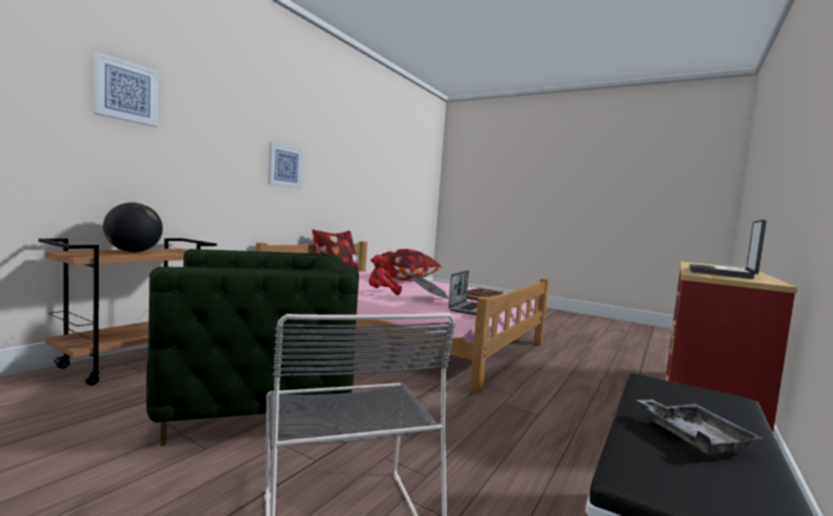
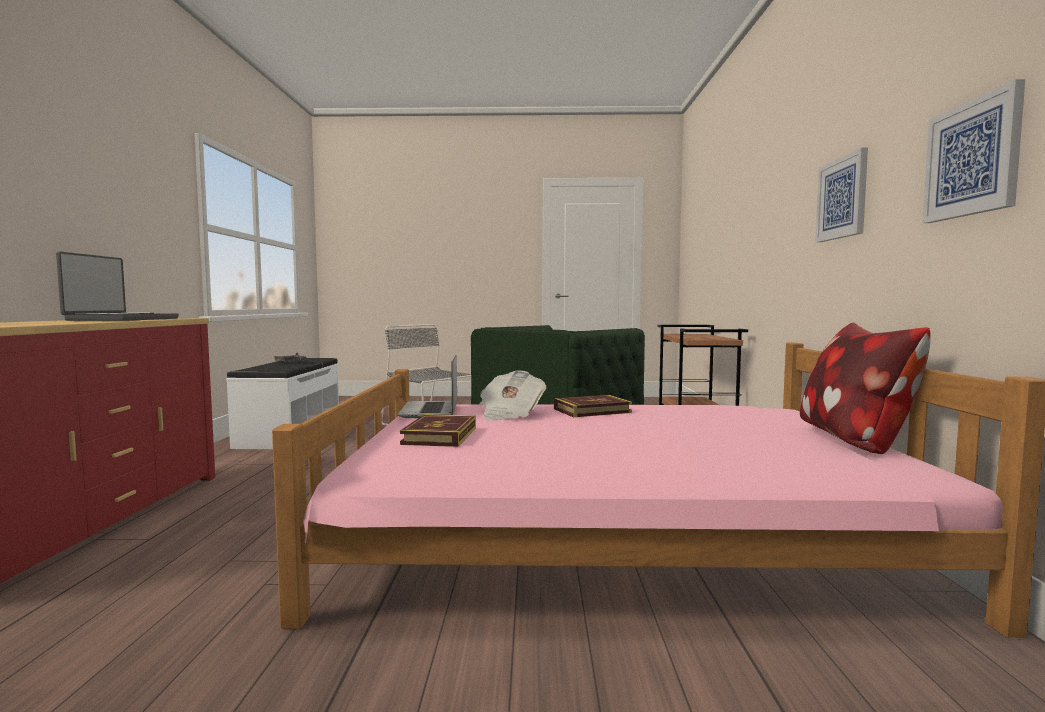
camera: 150 degrees right, 0 degrees up
picture [94,51,159,127] -> picture moved to [922,79,1025,223]
globe [103,202,163,252] -> none
red plush toy [369,255,402,295] -> book [554,395,632,417]
pillow [381,249,442,281] -> none

